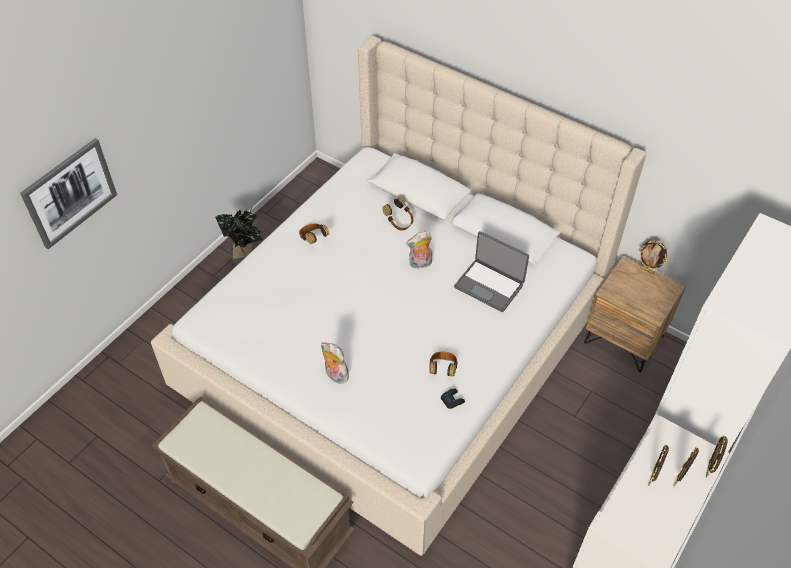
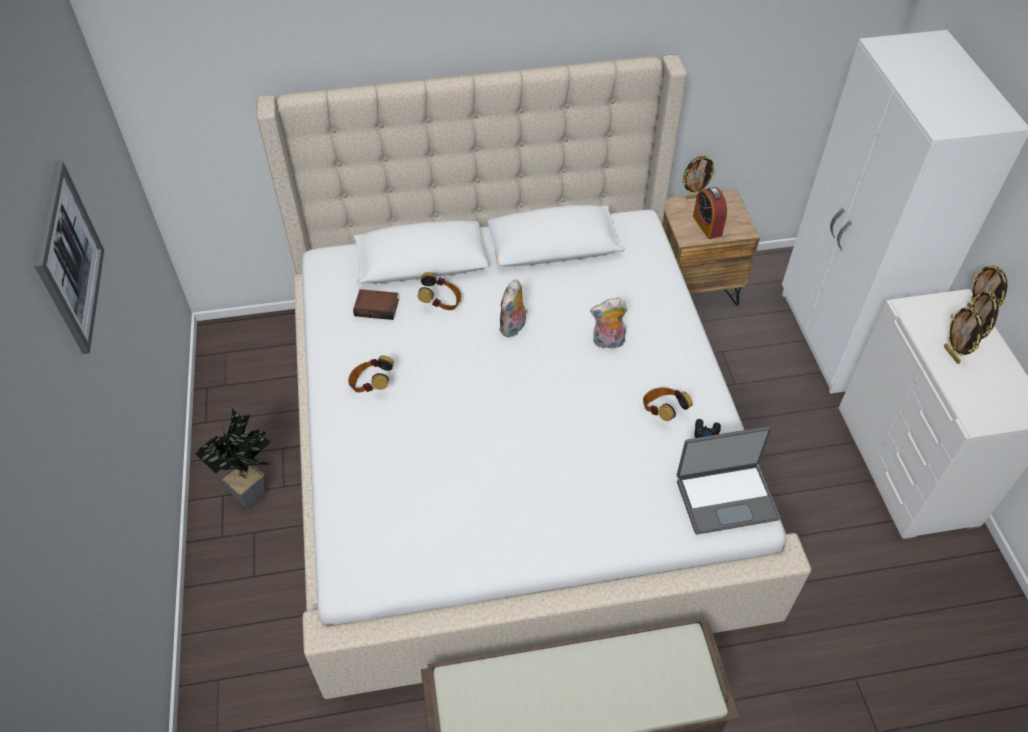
camera: 45 degrees left, 0 degrees up
picture [20,138,117,249] -> picture moved to [34,160,104,354]
plush toy [321,342,349,384] -> plush toy moved to [590,297,627,349]
laptop [454,231,529,312] -> laptop moved to [677,426,780,535]
none -> book [353,289,399,320]
none -> alarm clock [693,187,727,239]

